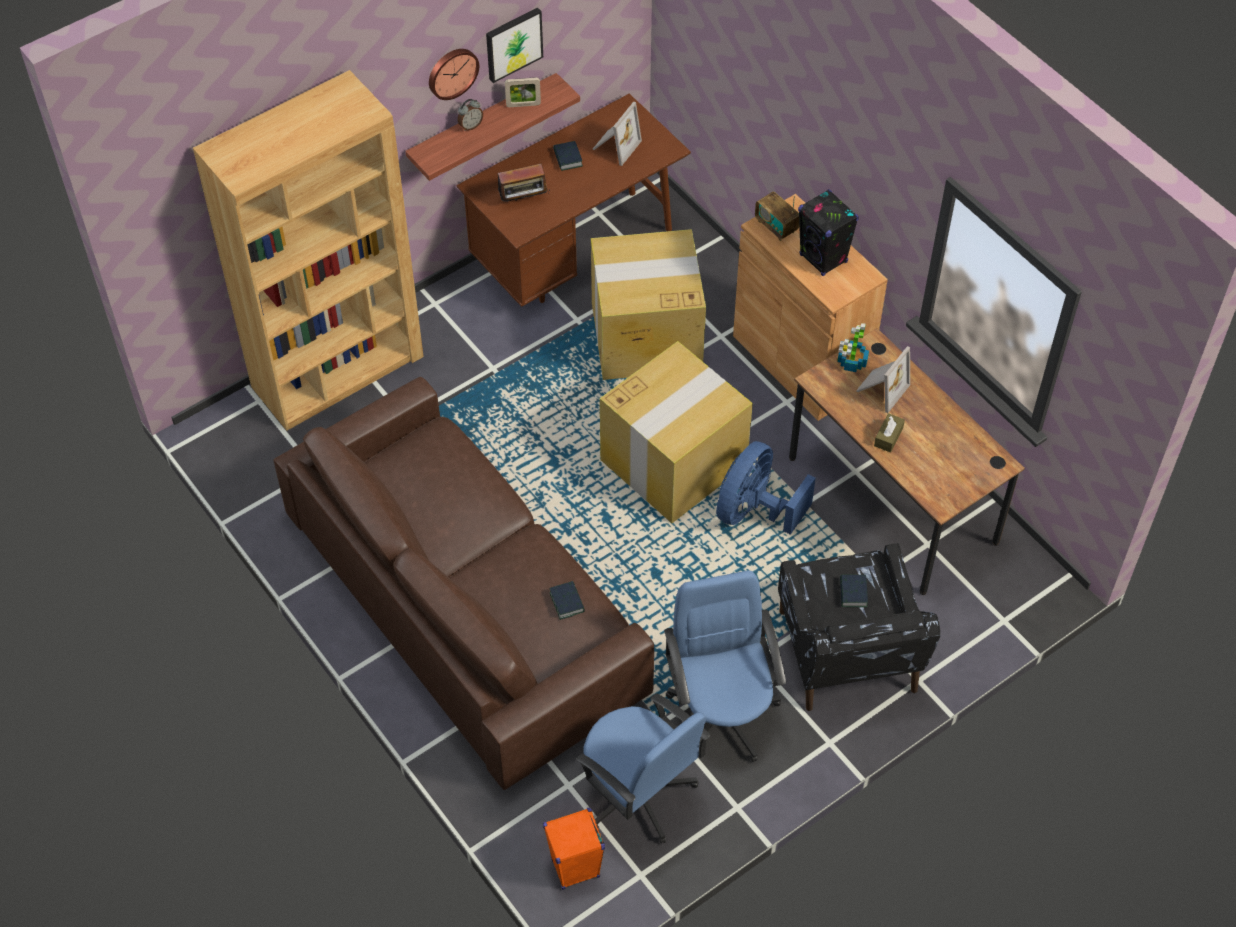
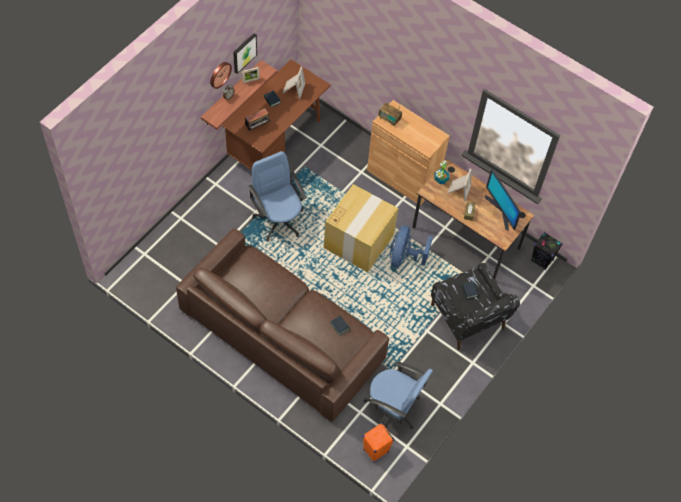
camera: 20 degrees left, 5 degrees up
brown bookcase [193,70,424,431] -> none
cardboard box [591,229,706,380] -> none
blue office chair [664,570,787,762] -> blue office chair moved to [248,151,307,241]
black speaker [798,189,859,276] -> black speaker moved to [531,232,563,270]
none -> monitor [485,169,521,231]

